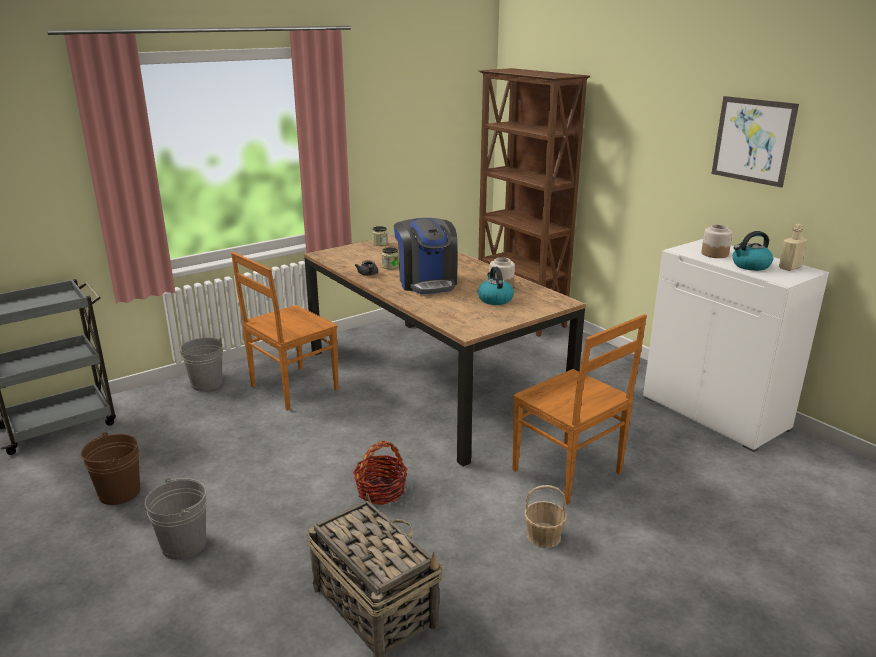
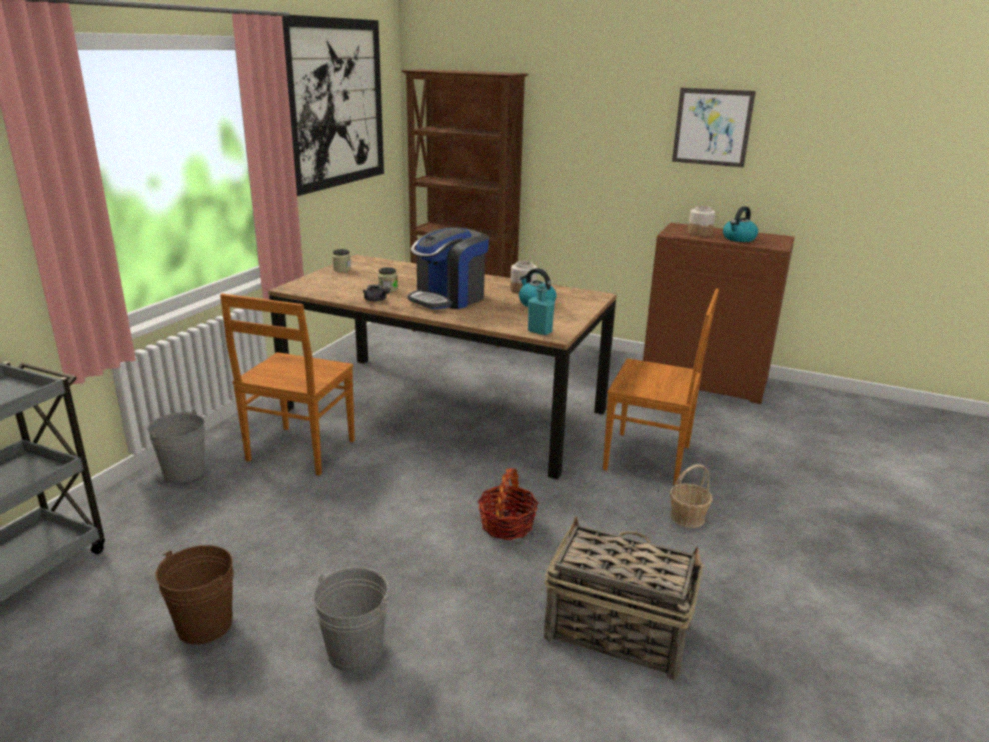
camera: 30 degrees left, 0 degrees up
coffee machine [394,218,458,294] -> coffee machine turned 90 degrees clockwise [407,227,489,309]
white cabinet [643,239,829,452] -> brown cabinet [643,223,795,404]
beige bottle [779,224,807,271] -> none
none -> picture [282,15,384,196]
none -> turquoise bottle [528,283,555,335]

